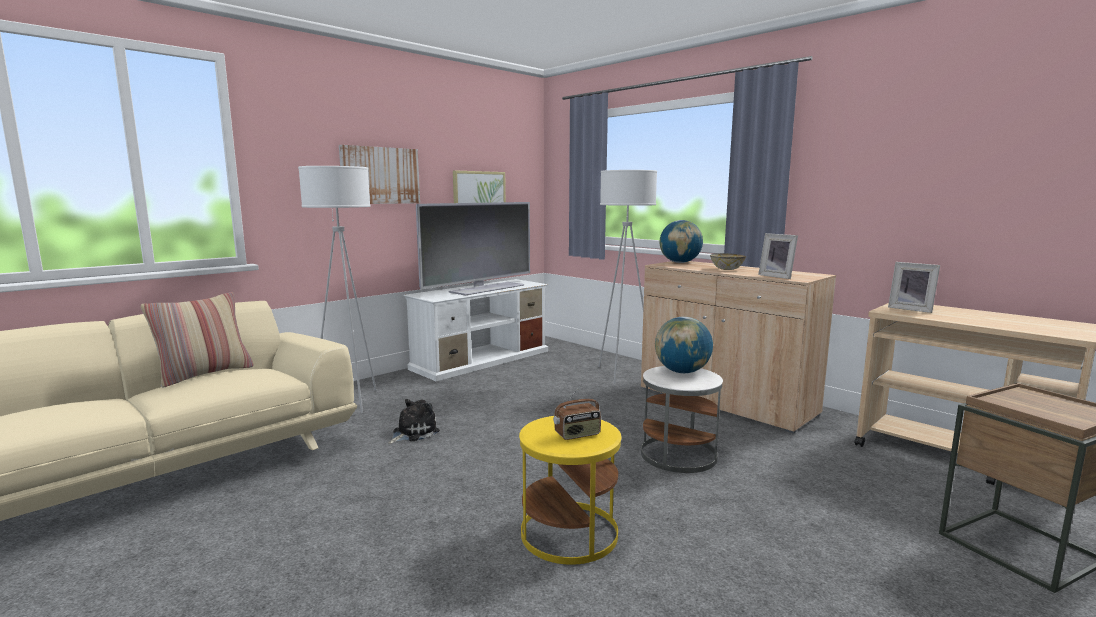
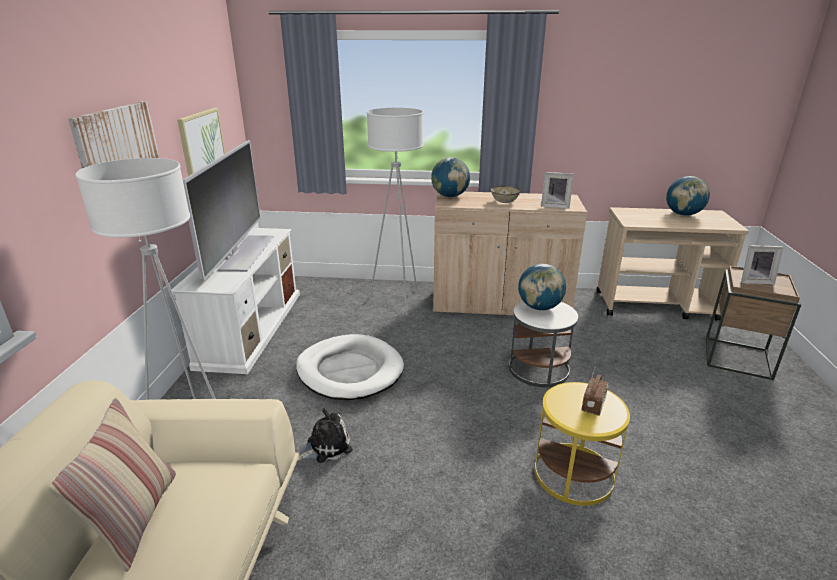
camera: 40 degrees left, 15 degrees up
plush toy [388,399,440,444] -> plush toy turned 60 degrees clockwise [298,408,352,463]
picture frame [888,262,940,313] -> picture frame moved to [741,245,783,285]
none -> white dog bed [296,334,404,400]
none -> globe [666,176,710,216]

